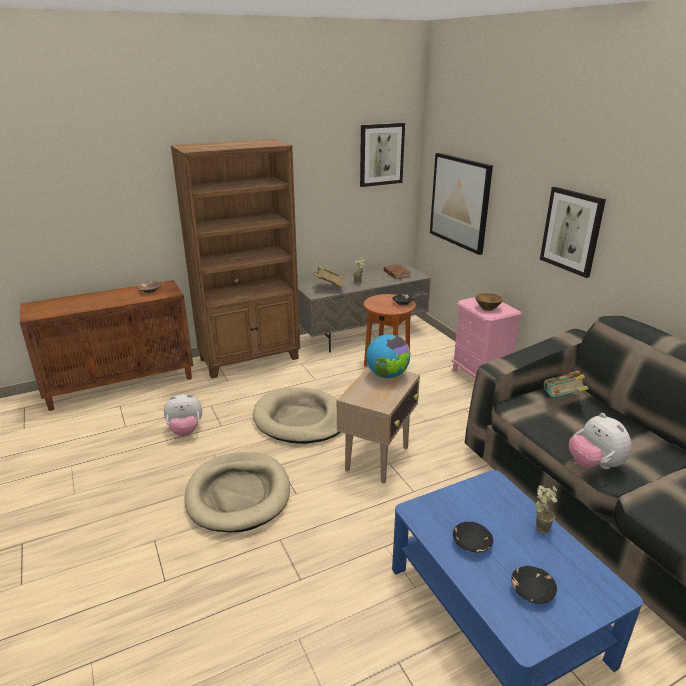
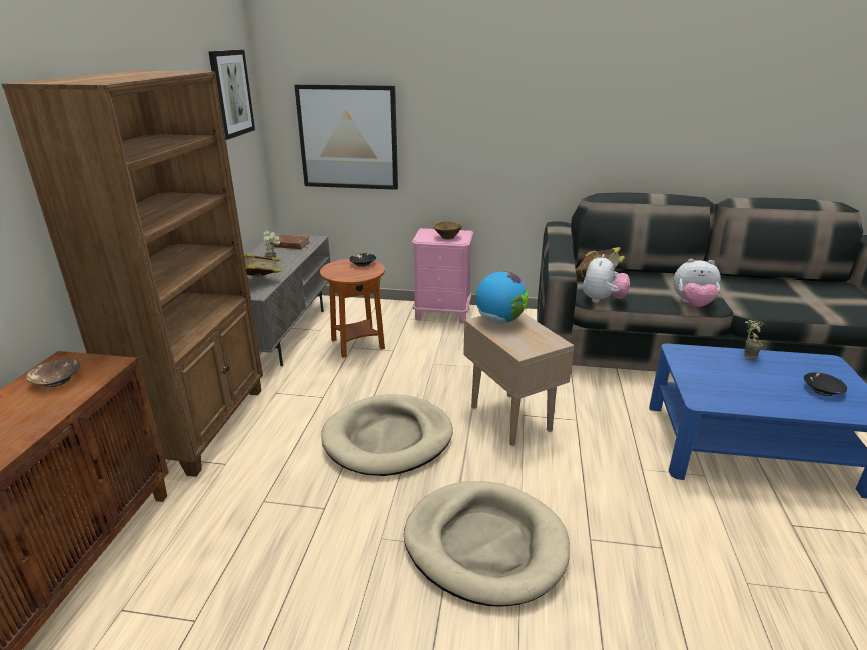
camera: 55 degrees left, 0 degrees up
plush toy [164,394,202,436] -> plush toy moved to [583,254,630,303]
black bowl [453,522,493,553] -> none
picture [540,187,606,278] -> none

